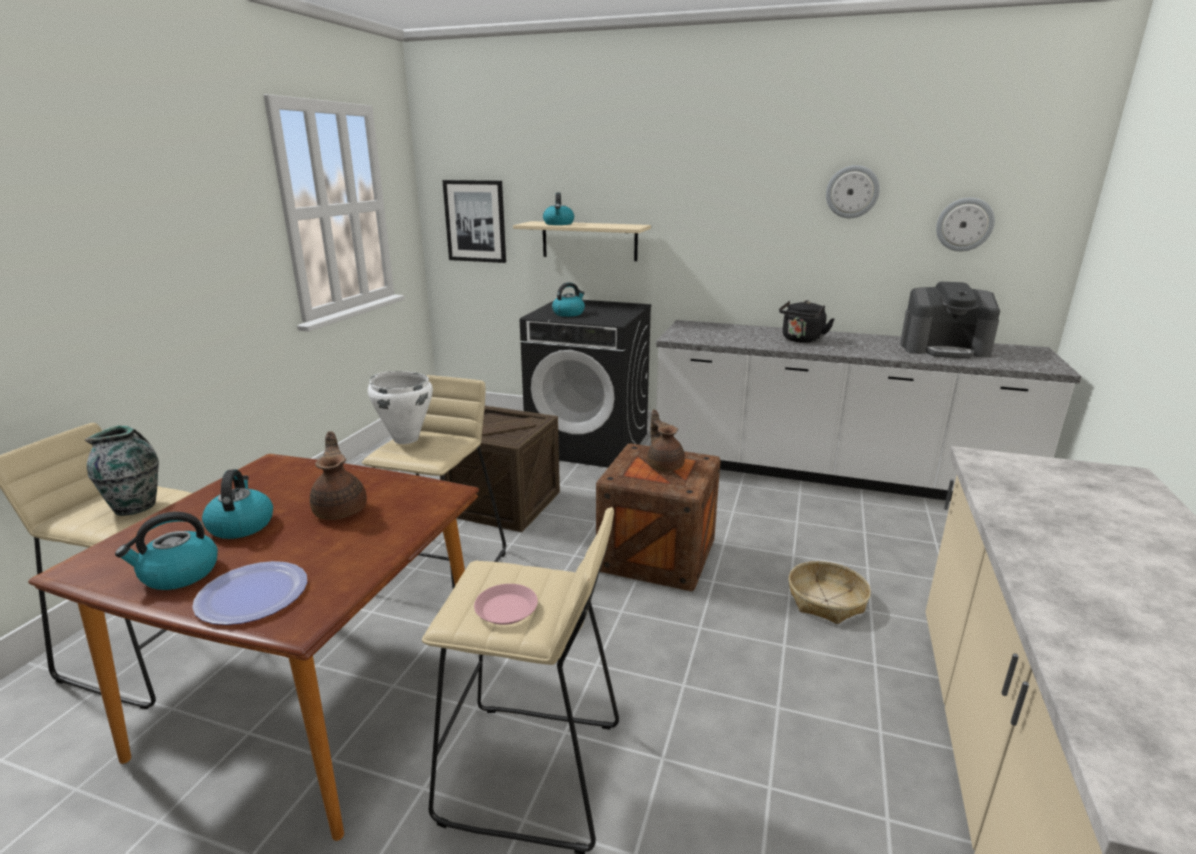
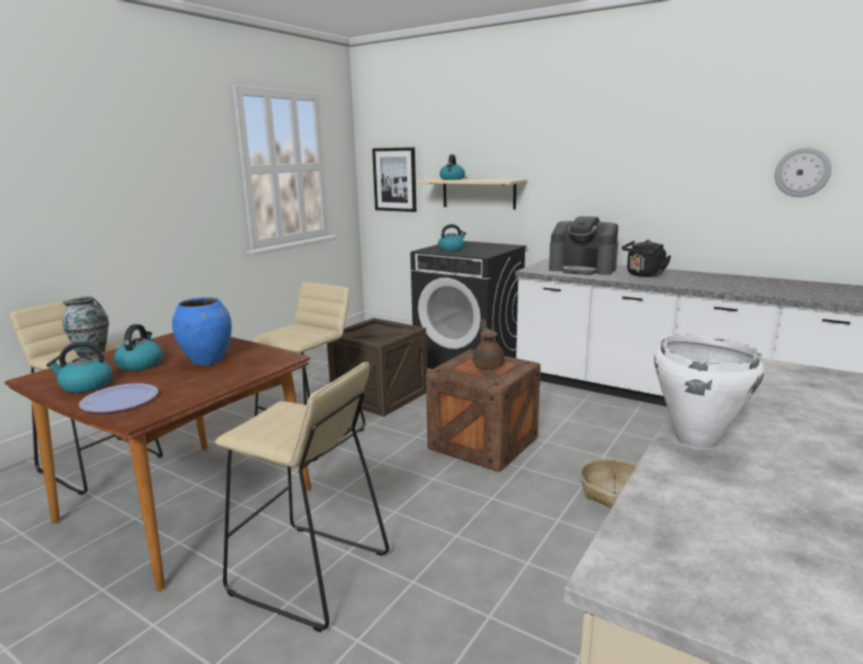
camera: 15 degrees right, 5 degrees down
brown teapot [310,431,367,520] -> blue vase [172,297,232,366]
white cooking pot [368,371,433,444] -> white cooking pot moved to [654,334,764,450]
pink plate [474,584,538,625] -> none
wall clock [826,165,880,218] -> none
coffee machine [900,282,1000,358] -> coffee machine moved to [549,216,618,275]

